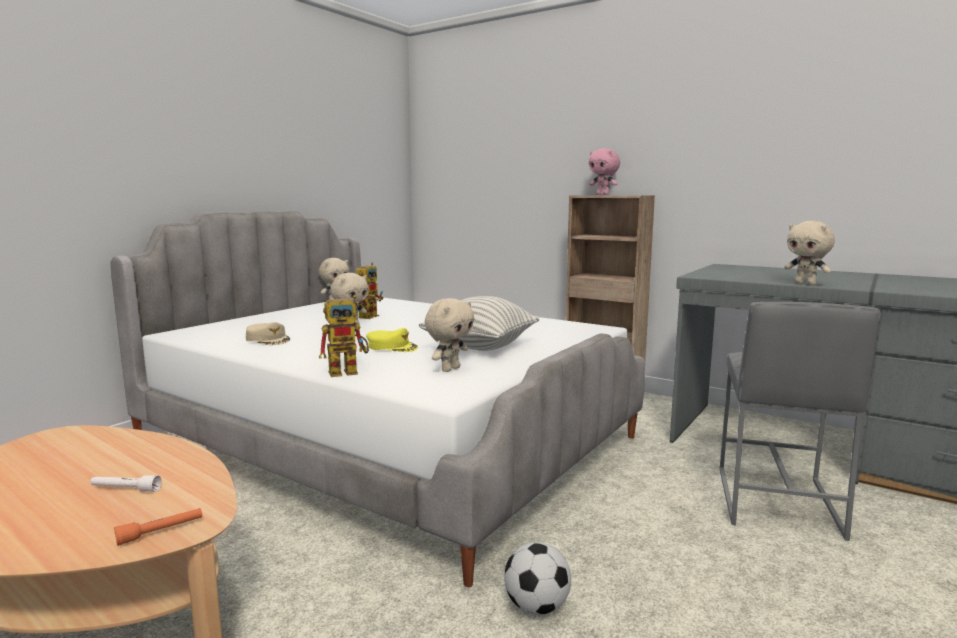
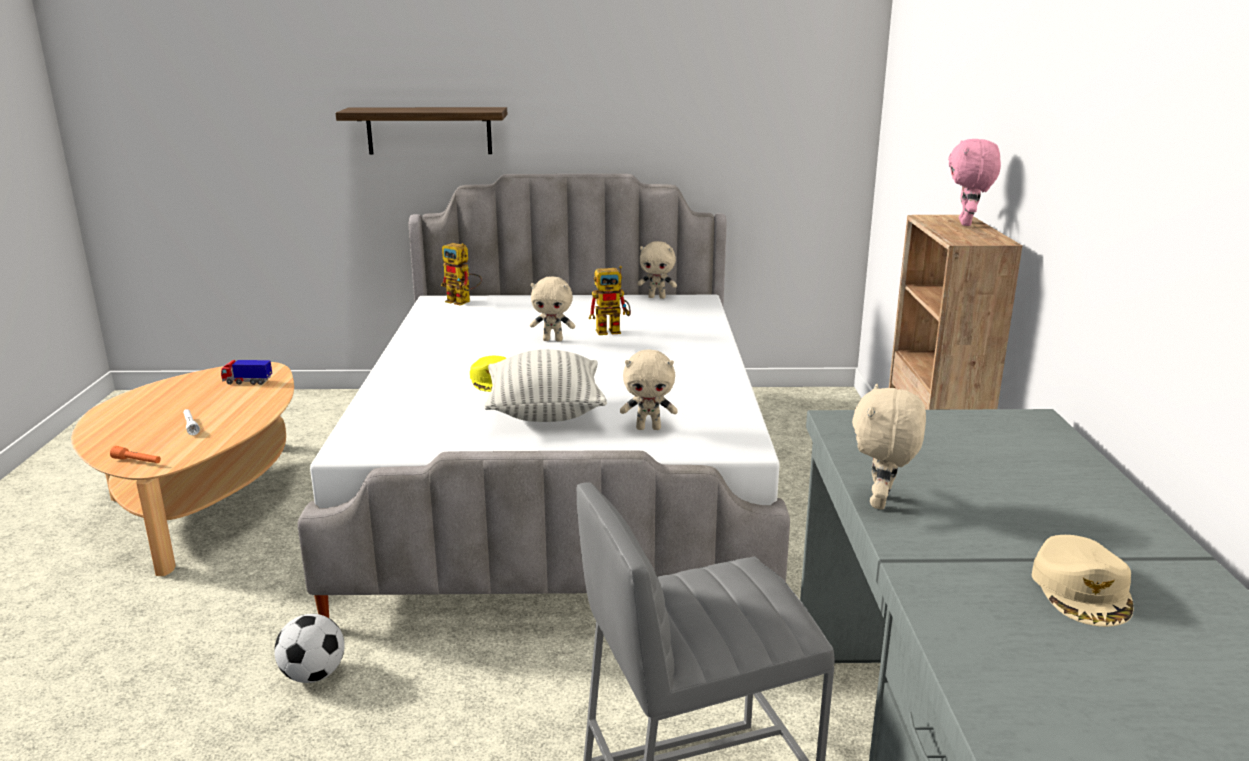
camera: 55 degrees right, 10 degrees up
beige cap [246,322,290,345] -> beige cap moved to [1032,535,1133,627]
toy robot [319,295,369,377] -> toy robot moved to [441,243,482,305]
beige plush toy [425,298,474,372] -> beige plush toy moved to [620,349,678,430]
none -> toy truck [221,360,272,385]
none -> shelf [336,107,508,155]

